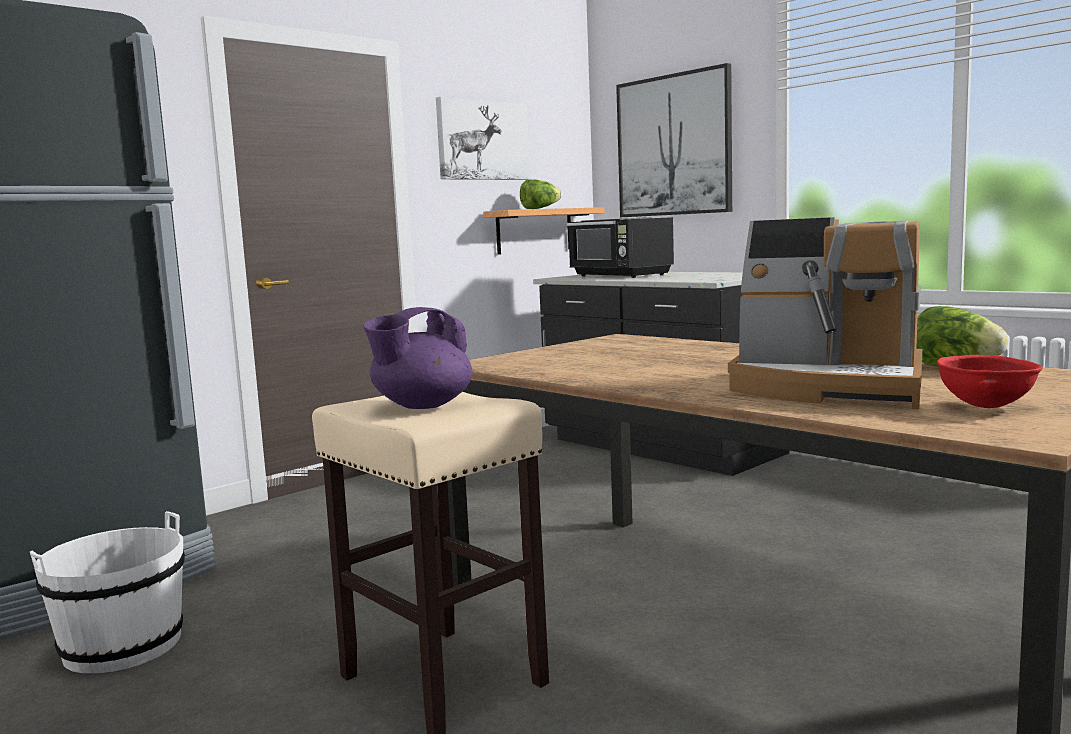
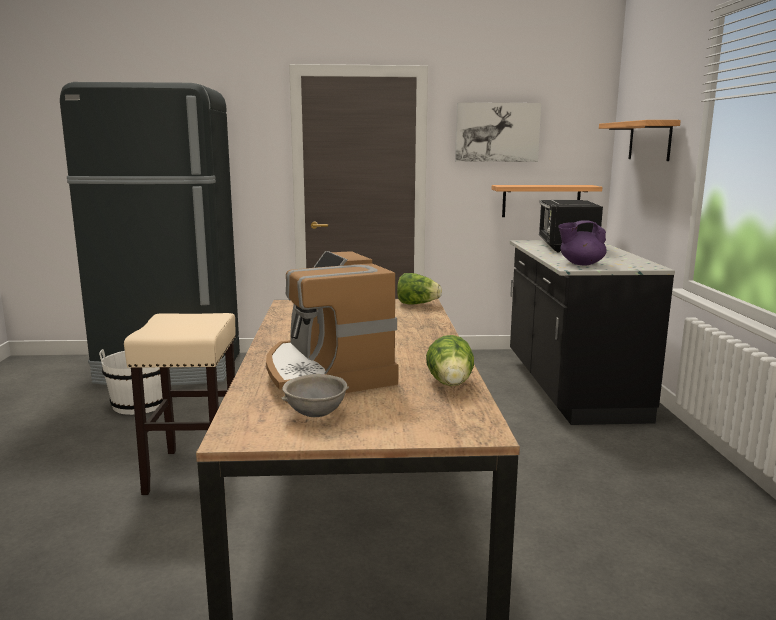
camera: 40 degrees right, 5 degrees up
purple teapot [363,307,473,409] -> purple teapot moved to [558,220,607,266]
lettuce [520,179,561,209] -> lettuce moved to [397,273,442,305]
picture [616,63,732,217] -> shelf [599,120,681,161]
red bowl [937,355,1043,408] -> grey bowl [281,374,349,417]

